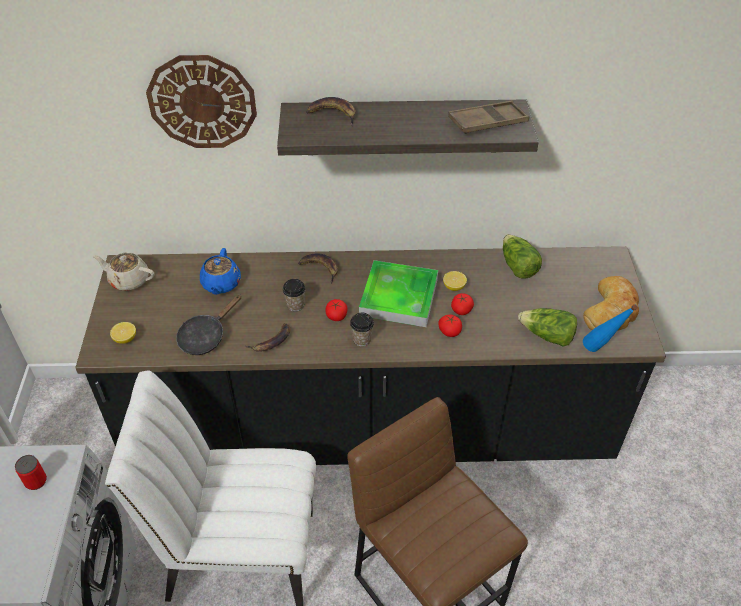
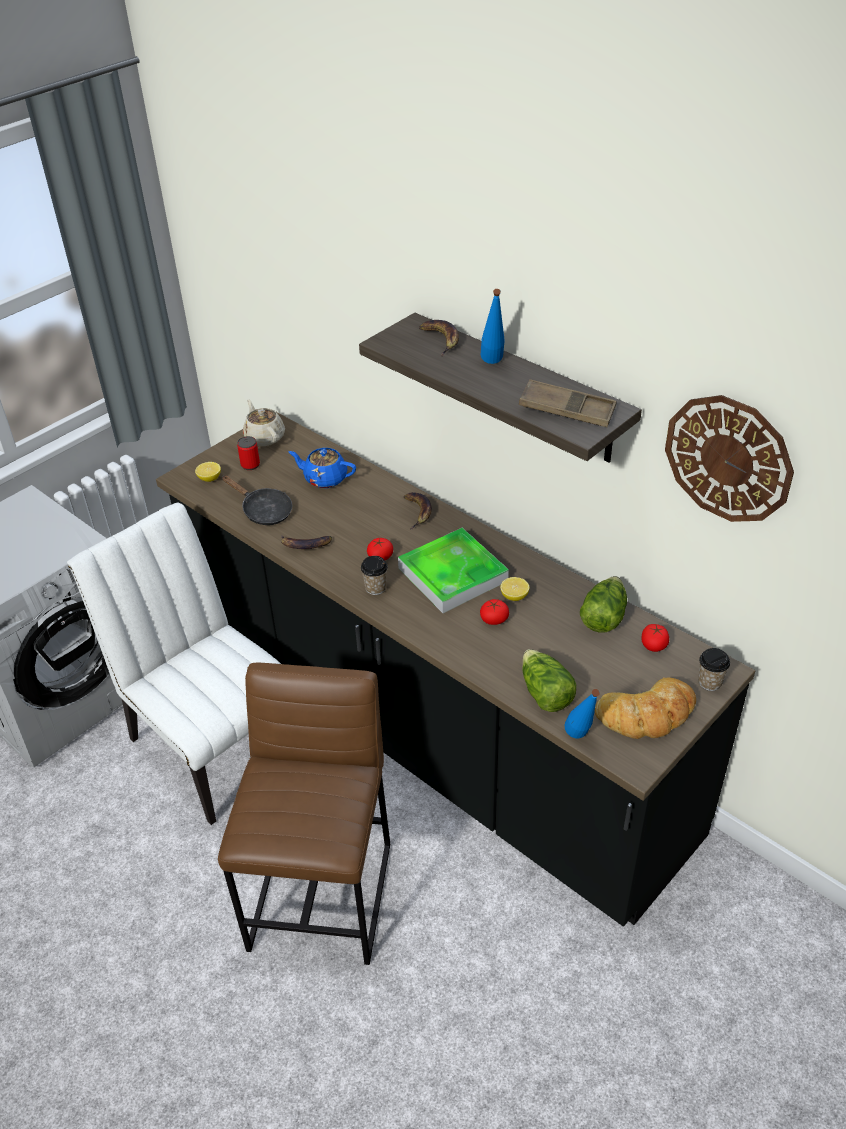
camera: 45 degrees right, 5 degrees down
can [15,455,47,490] -> can moved to [237,436,260,470]
wall clock [146,55,257,148] -> wall clock moved to [665,395,794,522]
black frying pan [176,295,241,355] -> black frying pan turned 135 degrees counterclockwise [222,476,292,525]
blue teapot [200,248,241,295] -> blue teapot turned 60 degrees clockwise [288,448,356,488]
cup [282,279,306,312] -> cup moved to [698,648,730,691]
tomato [438,315,462,337] -> tomato moved to [641,624,669,652]
none -> blue bottle [481,289,505,364]

